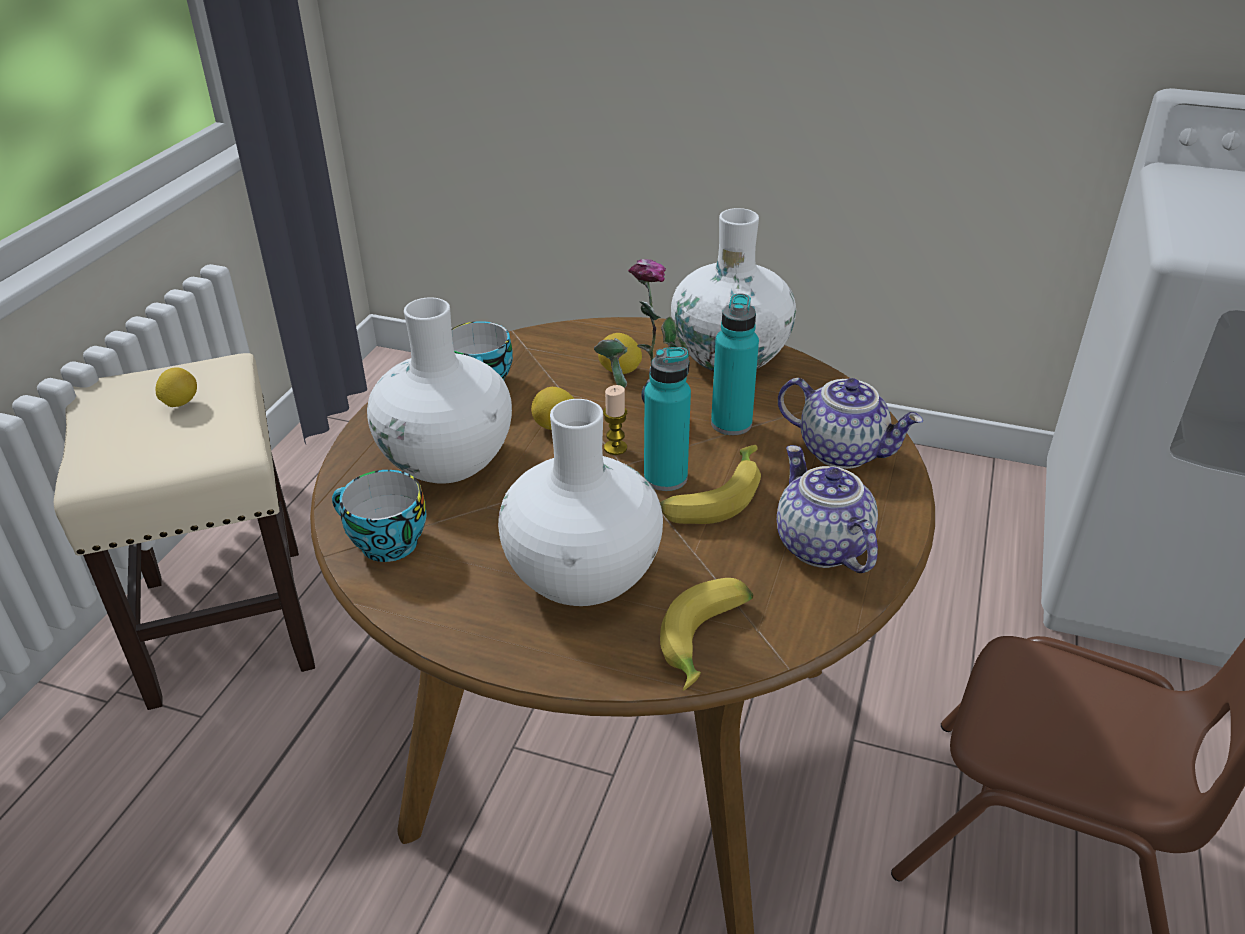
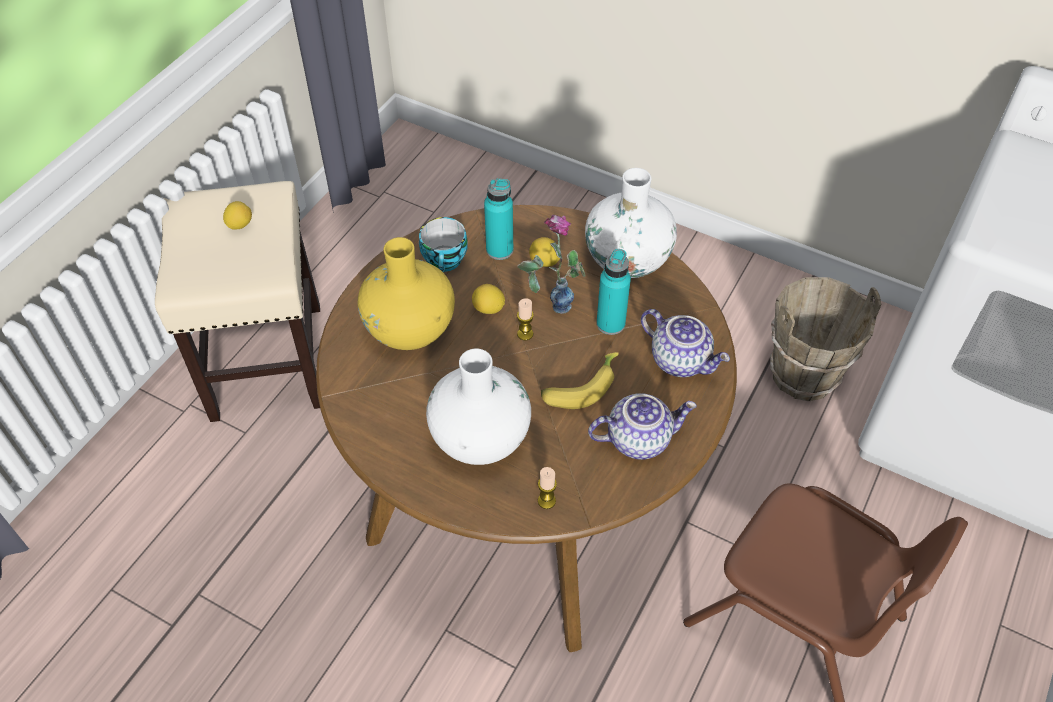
camera: 10 degrees right, 15 degrees up
cup [332,470,427,562] -> none
white vase [367,297,512,484] -> yellow vase [358,237,455,350]
turquoise bottle [644,347,691,491] -> turquoise bottle moved to [484,179,513,260]
banana [660,578,753,691] -> candle [538,467,557,509]
teapot [777,445,878,573] -> teapot turned 90 degrees clockwise [588,393,697,460]
none -> brown bucket [770,277,881,401]

